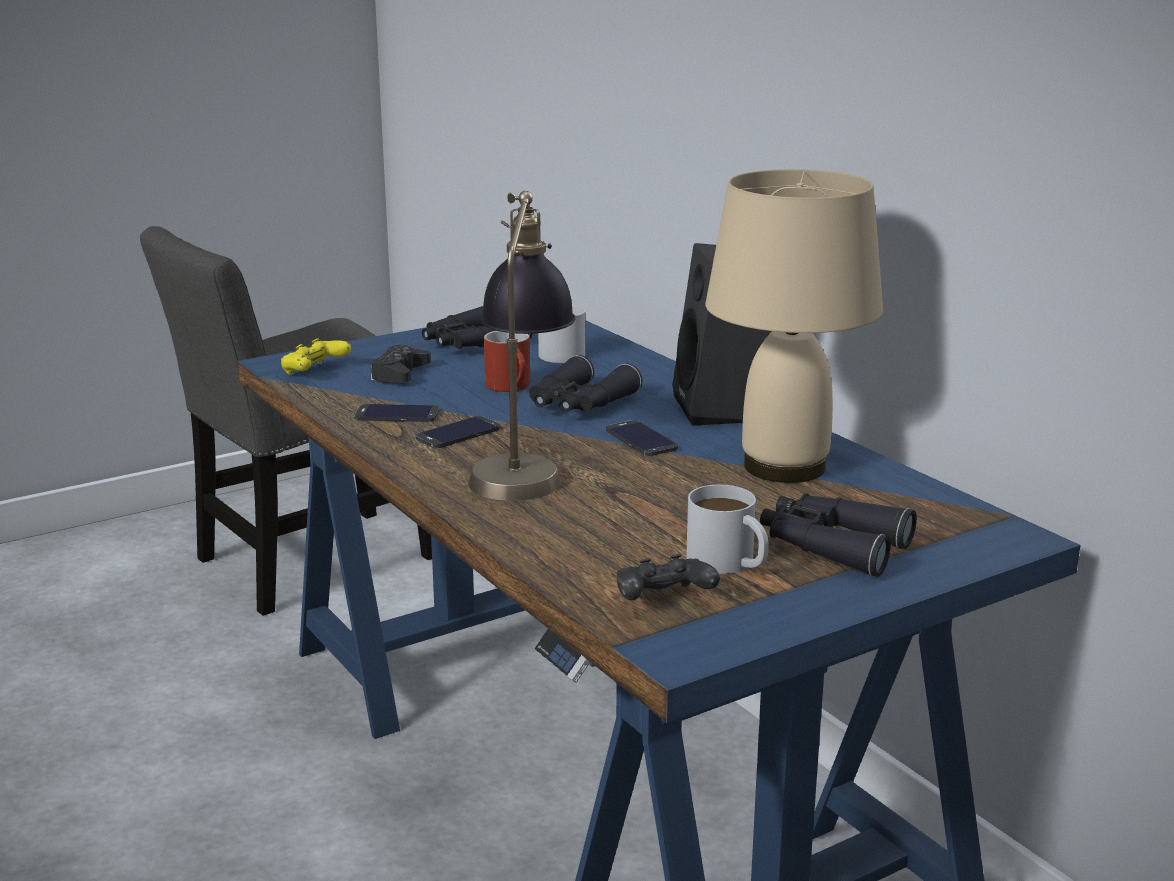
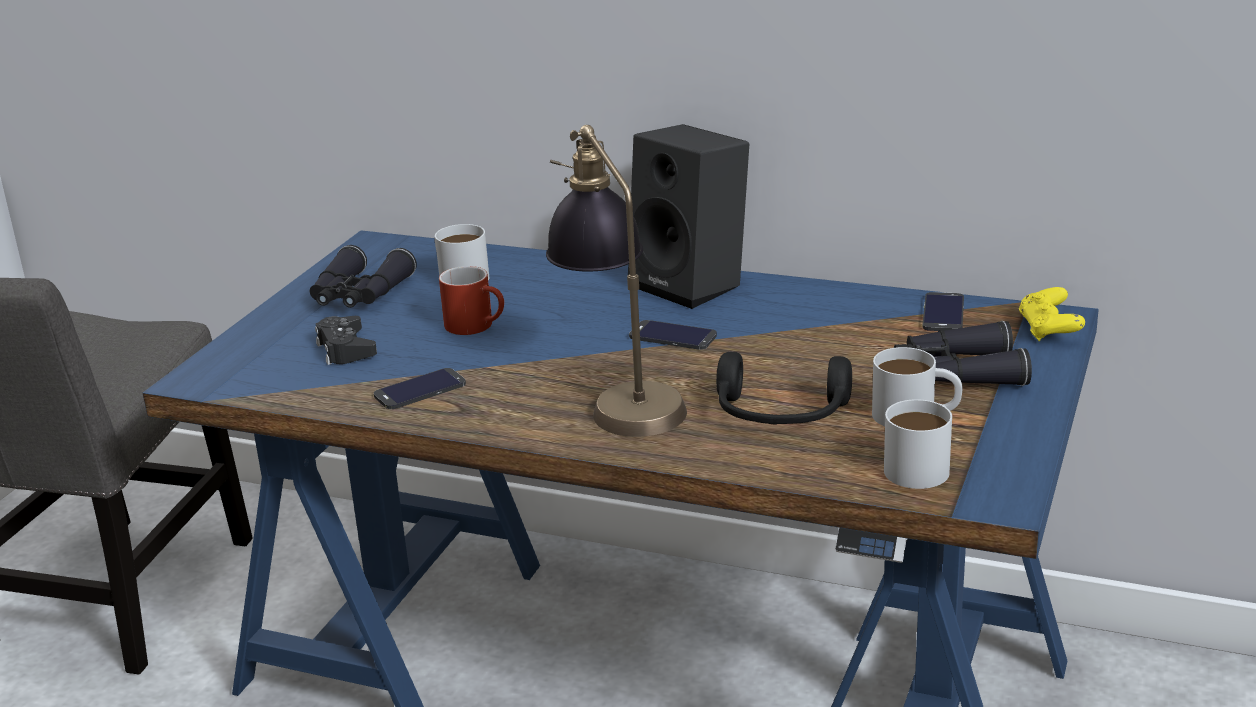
camera: 35 degrees left, 5 degrees up
yellow game controller [281,338,351,375] -> yellow game controller moved to [1019,287,1085,341]
phone [416,416,501,448] -> phone moved to [922,292,964,331]
black binoculars [529,355,642,412] -> none
black game controller [617,554,720,601] -> white mug [884,399,952,489]
beige table lamp [705,169,883,483] -> none
none -> black headphones [716,352,852,425]

